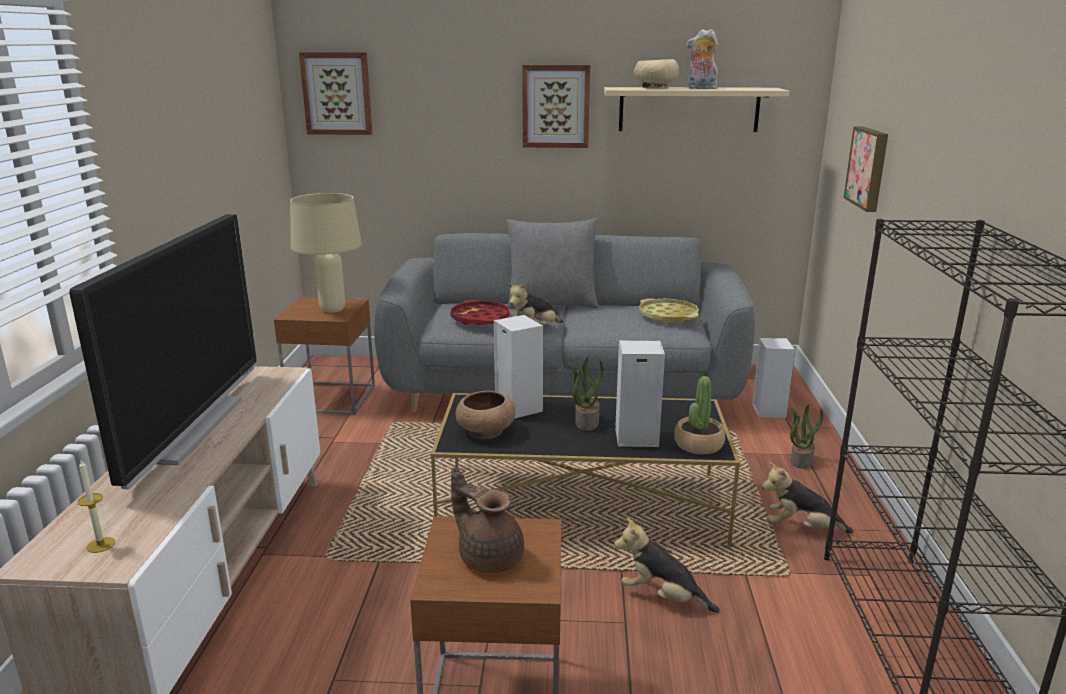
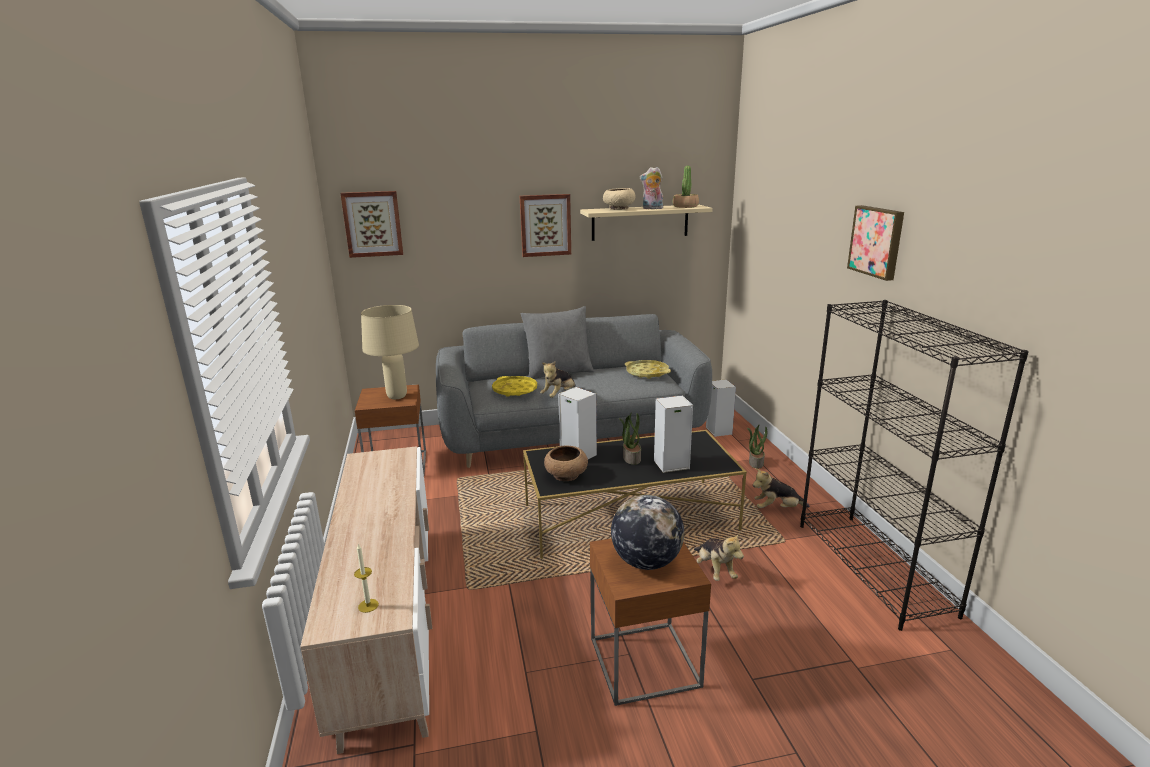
camera: 15 degrees left, 0 degrees up
television [69,214,256,489] -> none
red tray [450,300,510,325] -> yellow tray [492,376,537,397]
brown teapot [451,467,524,573] -> globe [611,495,684,570]
plush toy [614,517,720,613] -> plush toy turned 120 degrees counterclockwise [694,533,744,581]
potted plant [674,376,725,454] -> potted plant moved to [673,166,699,208]
picture [844,126,888,212] -> picture moved to [847,205,904,281]

